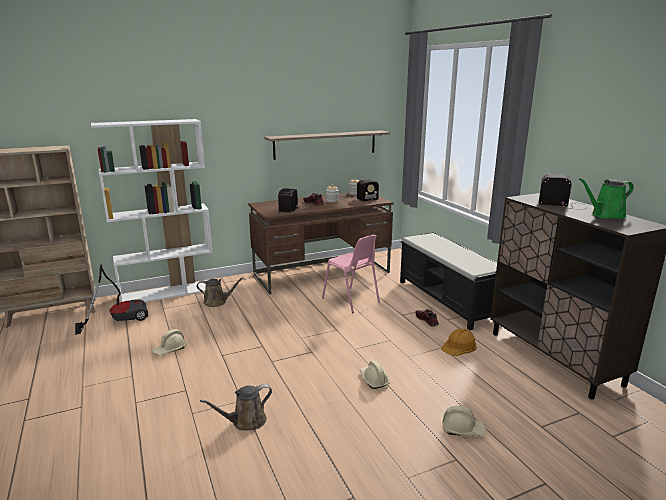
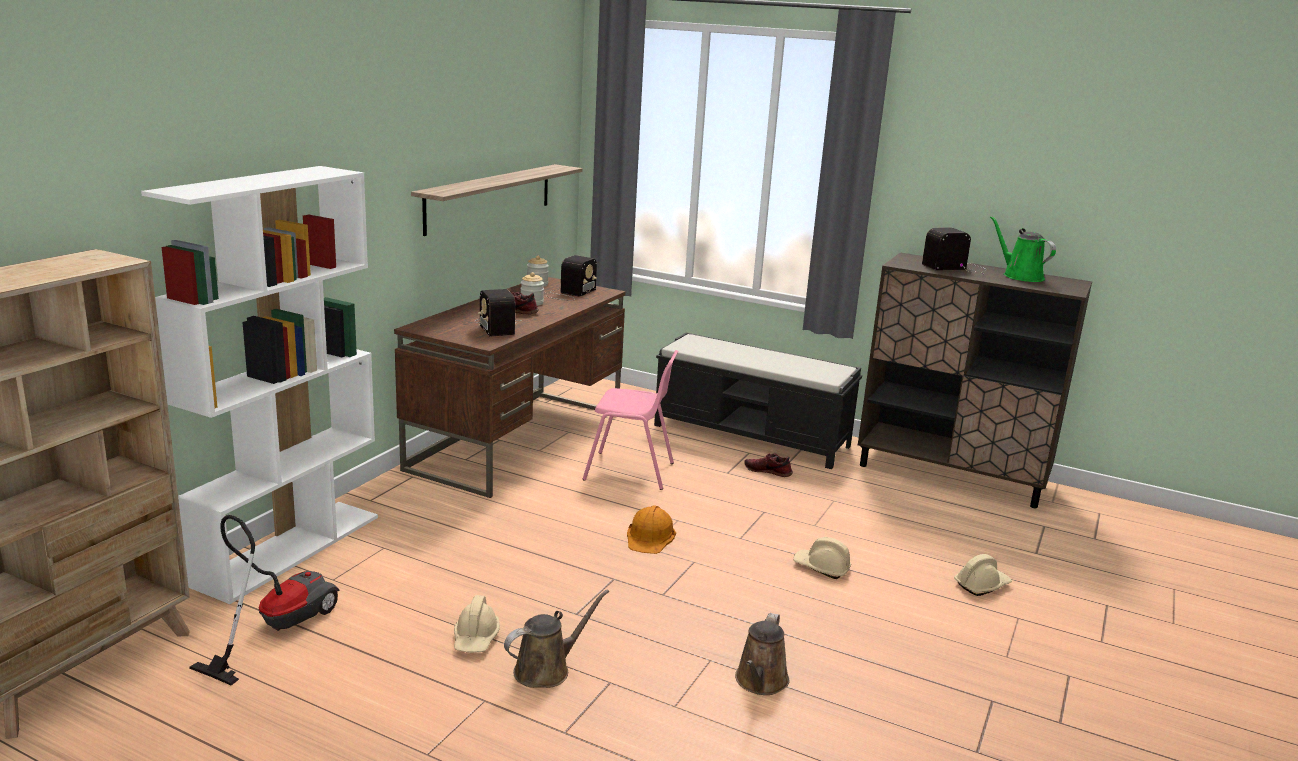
camera: 40 degrees left, 0 degrees up
brown watering can [197,277,244,307] -> brown watering can moved to [504,589,609,688]
orange hard hat [441,329,477,356] -> orange hard hat moved to [627,505,676,554]
green watering can [579,178,634,219] -> green watering can turned 120 degrees clockwise [990,216,1056,282]

